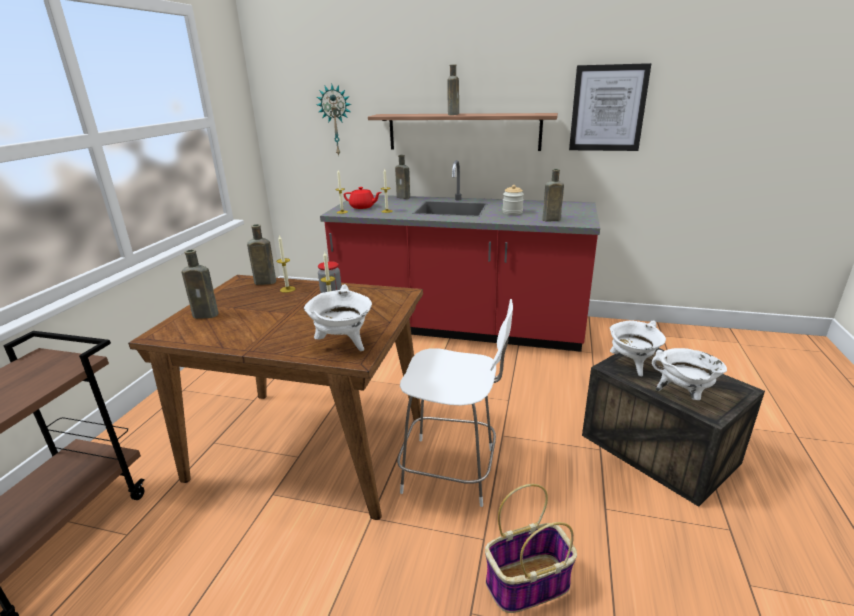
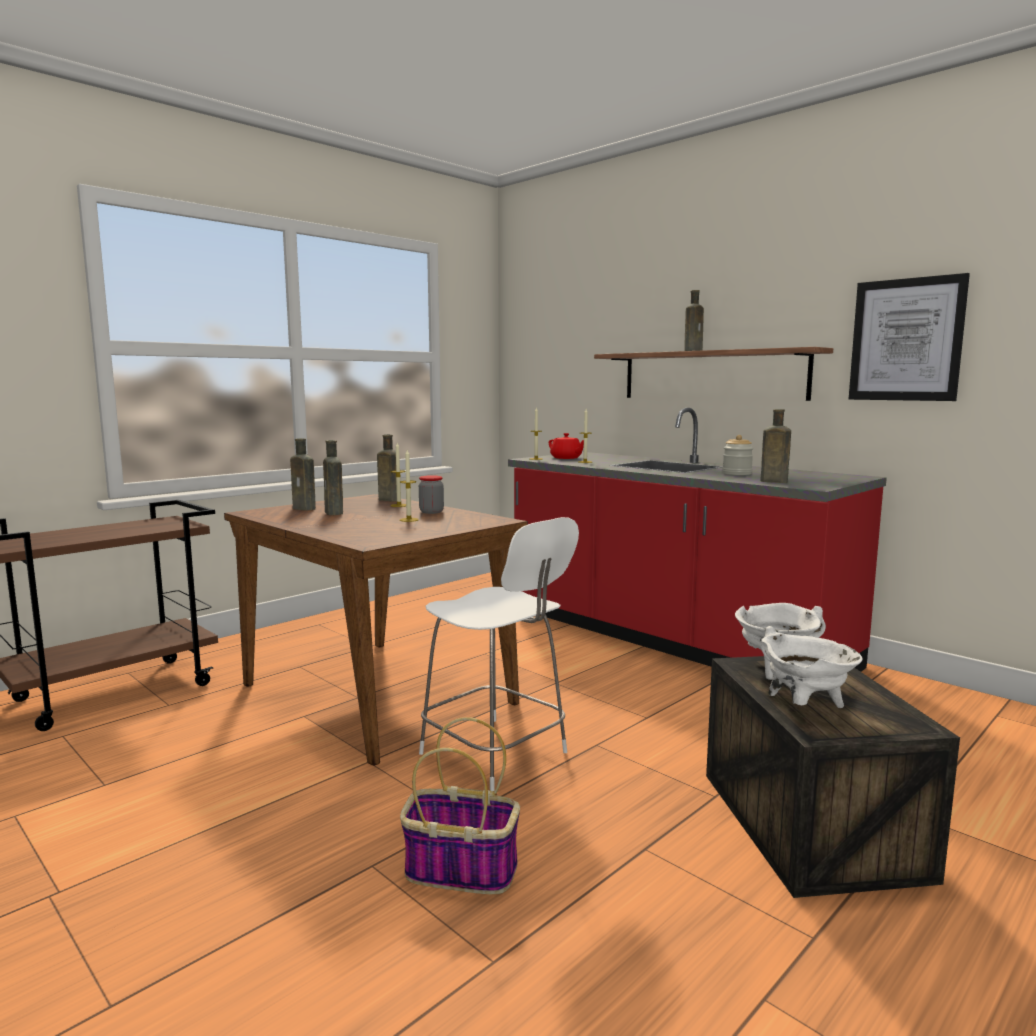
camera: 30 degrees right, 15 degrees down
white cooking pot [304,284,372,351] -> none
wall clock [316,85,352,157] -> none
brown bottle [395,155,410,199] -> brown bottle moved to [323,440,343,515]

